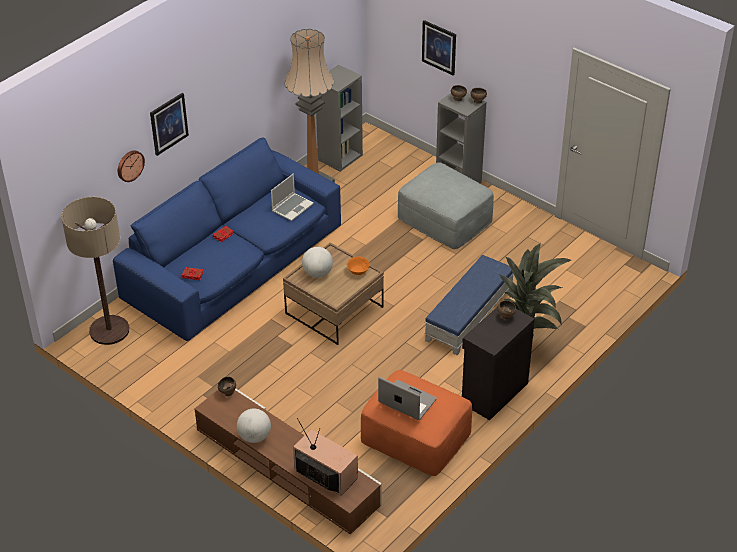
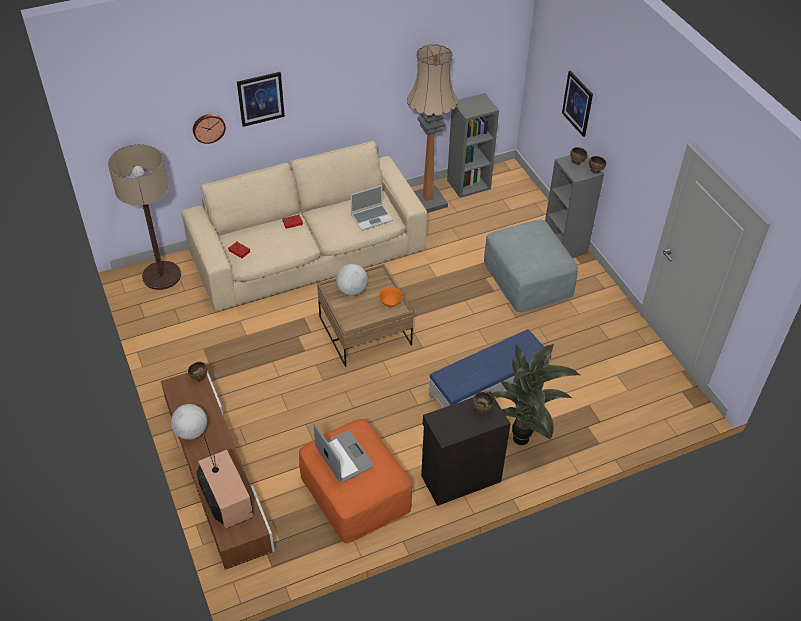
camera: 25 degrees right, 5 degrees up
blue sofa [113,138,341,341] -> beige sofa [181,141,427,311]

